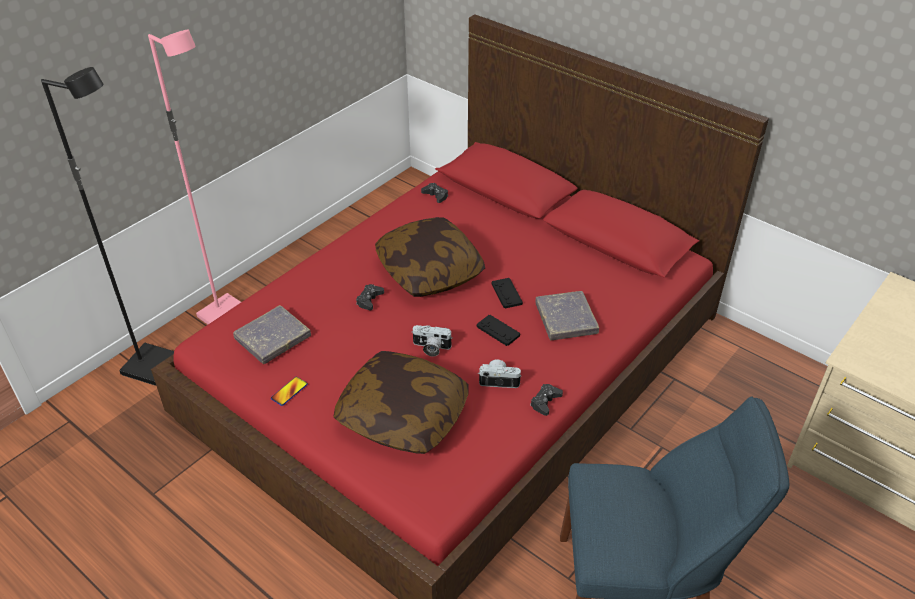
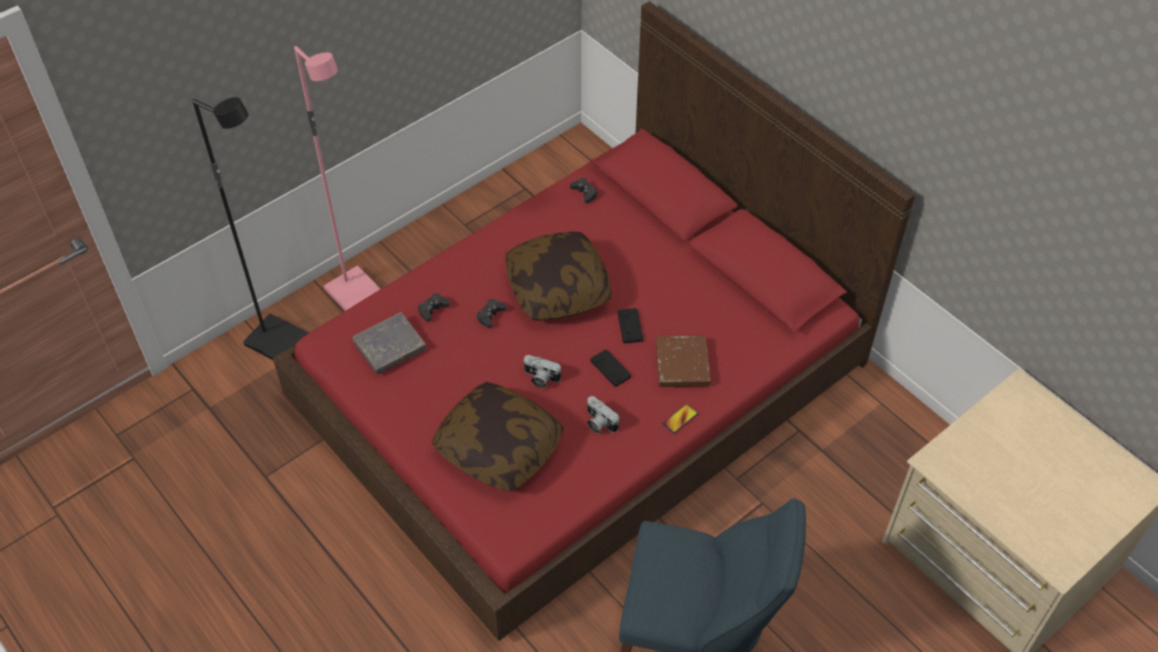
camera: 10 degrees right, 10 degrees up
phone [271,377,308,406] -> phone moved to [663,404,698,433]
camera [478,359,522,388] -> camera turned 150 degrees counterclockwise [587,396,619,434]
black game controller [530,384,563,416] -> black game controller moved to [418,293,450,322]
grey book [535,291,599,340] -> brown book [656,336,710,387]

